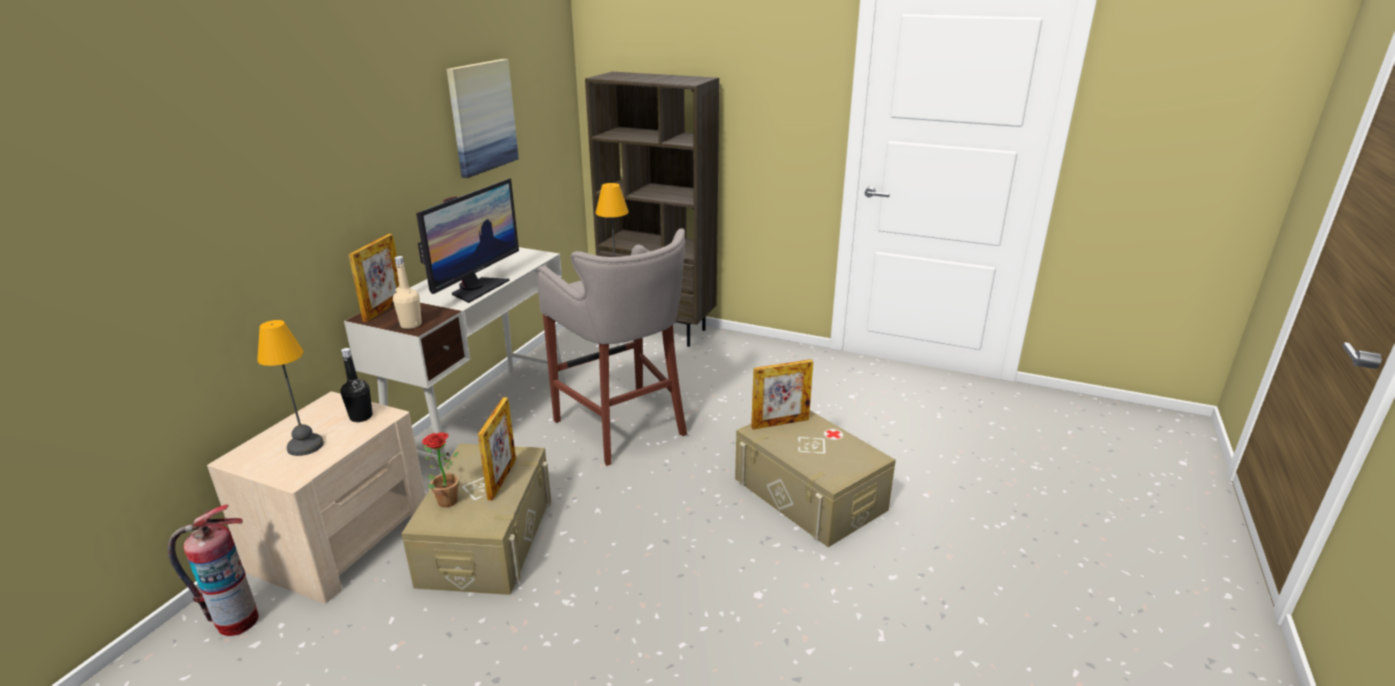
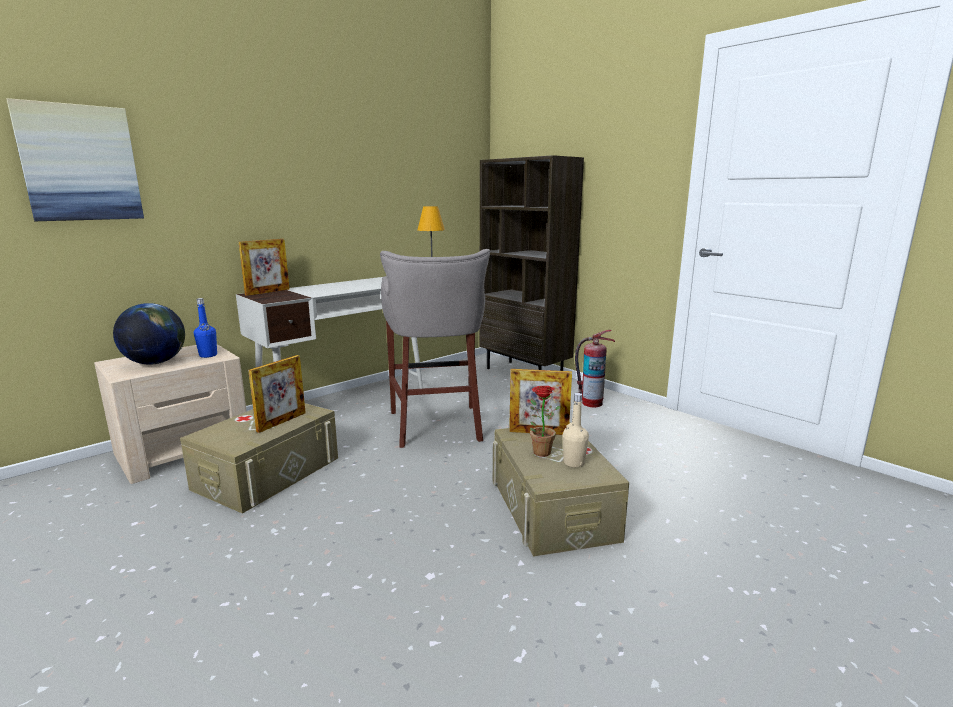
camera: 25 degrees right, 10 degrees down
fire extinguisher [168,505,259,636] -> fire extinguisher moved to [575,330,615,408]
table lamp [257,320,324,456] -> globe [113,303,185,365]
black bottle [340,348,373,422] -> blue bottle [194,298,217,358]
beige bottle [393,256,422,329] -> beige bottle moved to [563,393,589,468]
monitor [416,178,519,303] -> none
potted plant [422,433,459,507] -> potted plant moved to [530,386,561,457]
picture [446,59,519,178] -> picture moved to [6,98,144,221]

